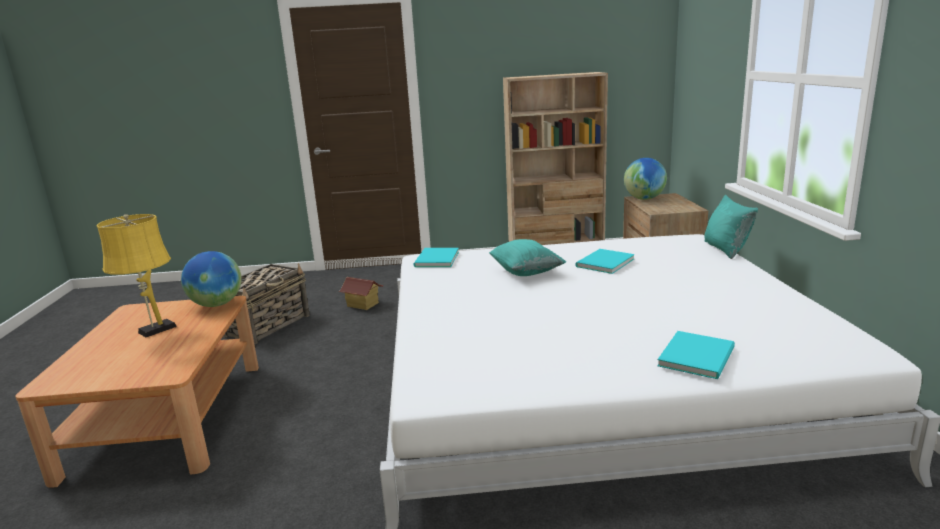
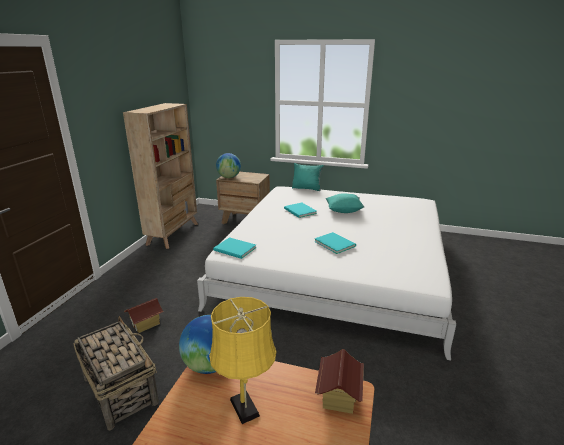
camera: 70 degrees left, 5 degrees up
turquoise pillow [489,239,566,276] -> turquoise pillow moved to [326,193,364,213]
turquoise book [657,331,735,379] -> turquoise book moved to [314,232,356,254]
none -> toy house [315,349,364,414]

